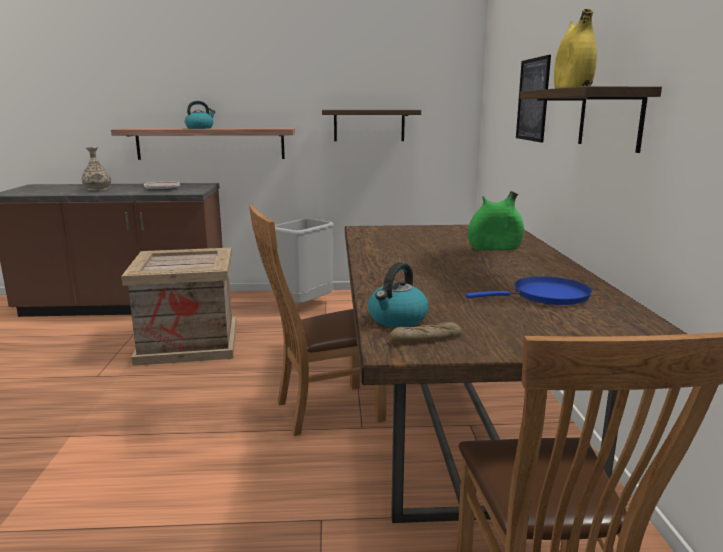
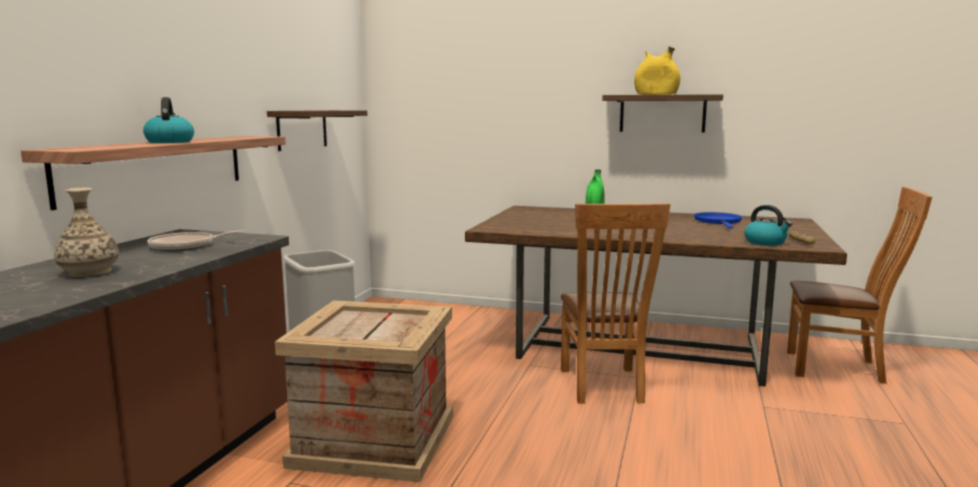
camera: 70 degrees left, 5 degrees down
picture [516,55,551,143] -> none

